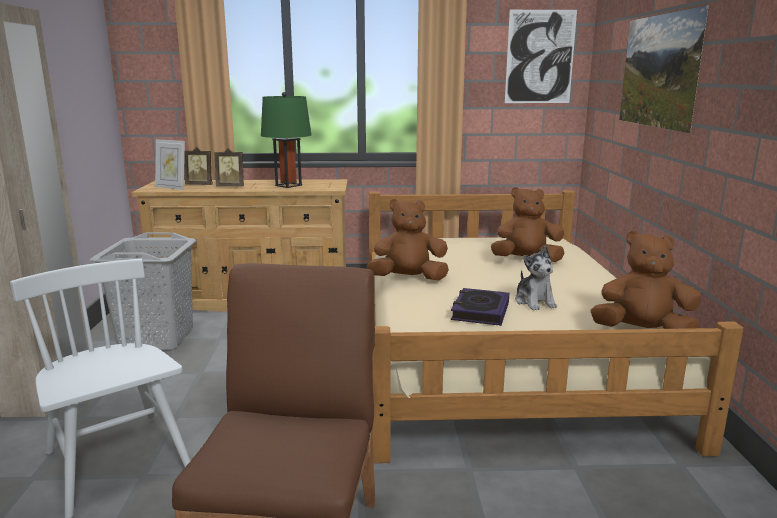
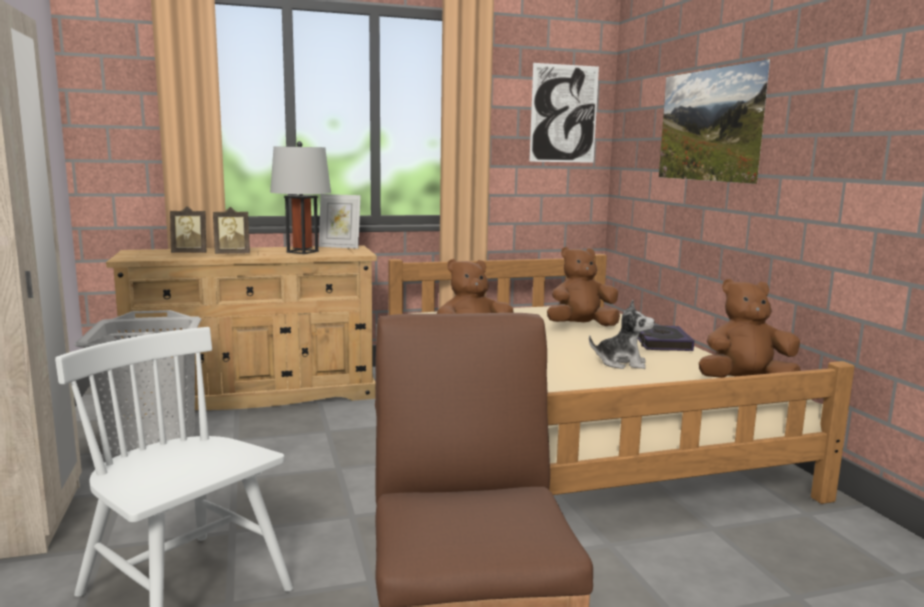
camera: 15 degrees left, 5 degrees down
picture frame [155,139,185,190] -> picture frame moved to [319,194,361,249]
green table lamp [261,92,311,188] -> grey table lamp [270,141,331,254]
book [451,288,509,326] -> book moved to [638,325,694,351]
plush toy [515,246,557,311] -> plush toy turned 45 degrees counterclockwise [589,300,655,369]

